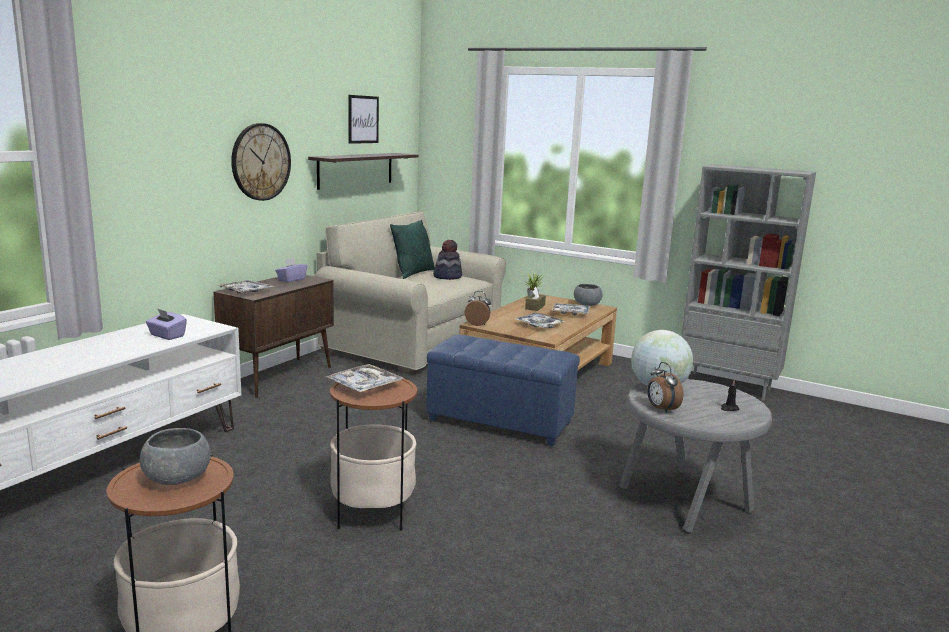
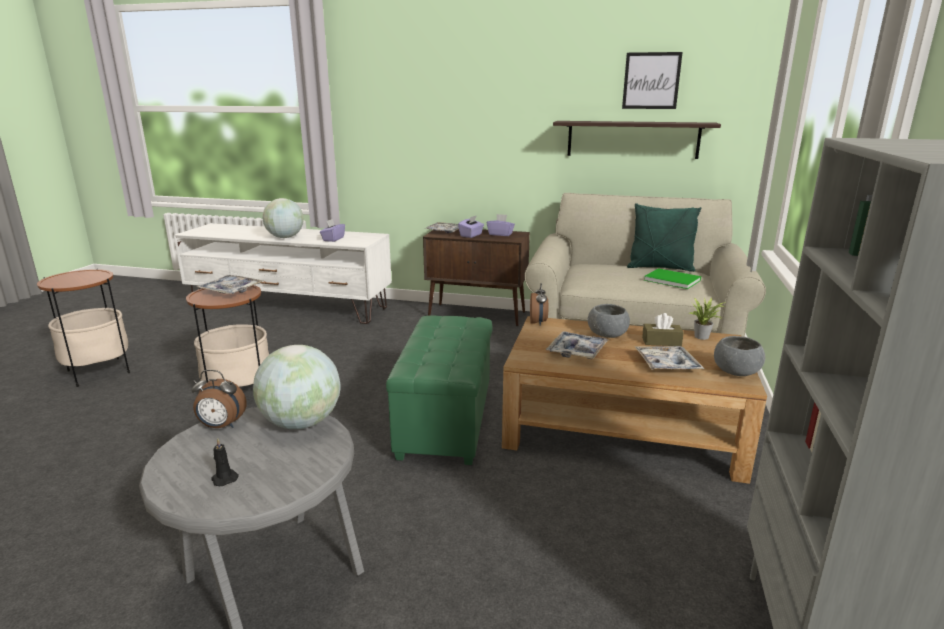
camera: 75 degrees right, 5 degrees up
grey bowl [140,428,211,485] -> grey bowl moved to [587,304,630,338]
wall clock [231,123,291,201] -> none
blue ottoman [426,335,580,446] -> green ottoman [386,315,493,465]
hat [433,240,462,280] -> green book [644,268,701,289]
alarm clock [647,362,683,413] -> alarm clock turned 135 degrees counterclockwise [191,370,246,428]
none -> globe [263,198,304,238]
none -> purple tissue box [458,215,484,238]

